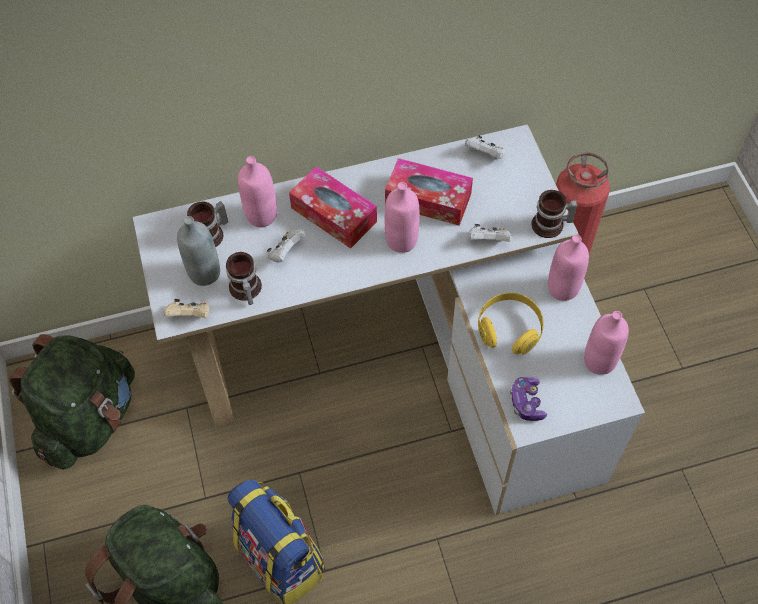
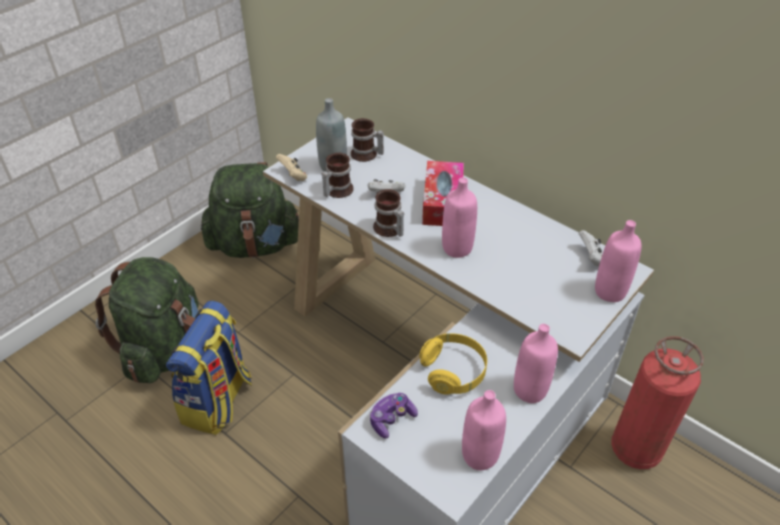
camera: 55 degrees right, 15 degrees down
pink bottle [238,156,277,228] -> pink bottle moved to [595,220,641,302]
tissue box [385,158,473,226] -> none
white game controller [468,224,512,242] -> none
mug [532,190,577,238] -> mug moved to [373,189,404,237]

